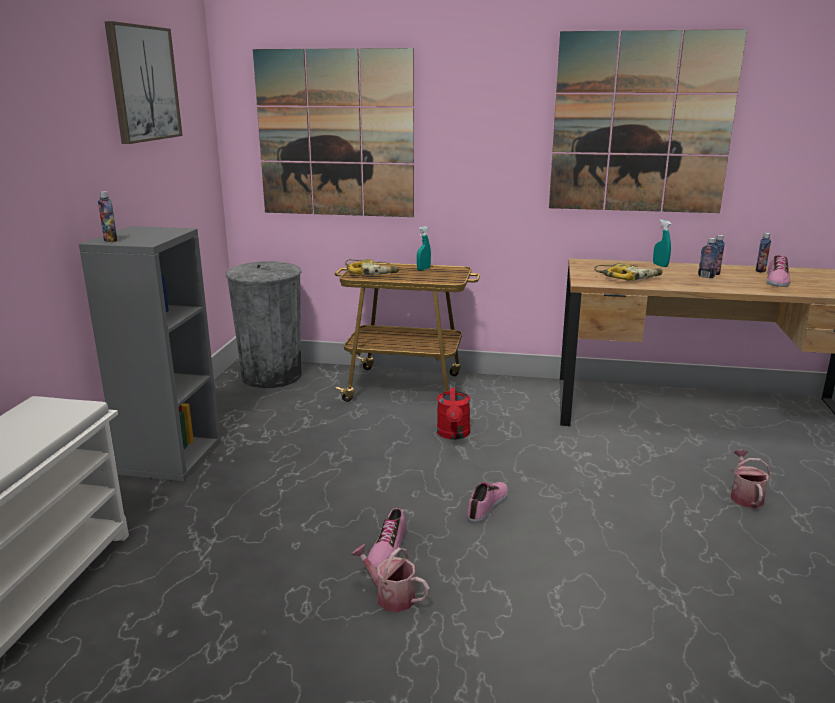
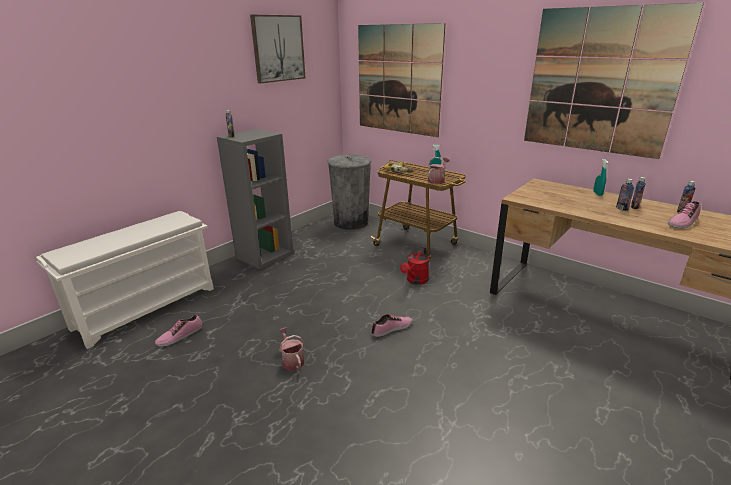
camera: 30 degrees right, 5 degrees up
shoe [367,507,406,569] -> shoe moved to [155,315,203,347]
power drill [594,263,663,281] -> none
watering can [731,450,771,508] -> watering can moved to [428,157,450,184]

